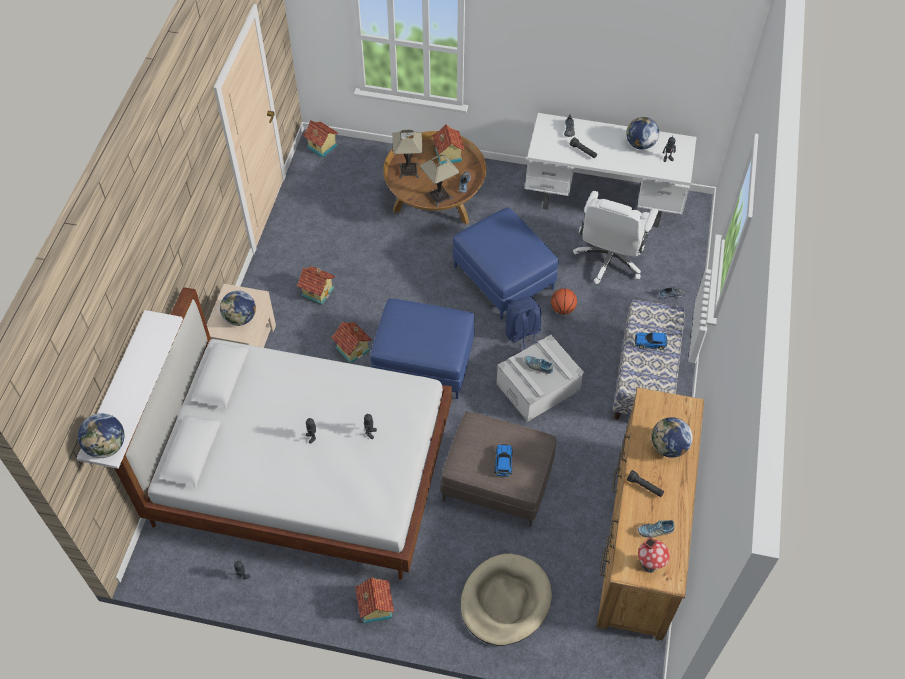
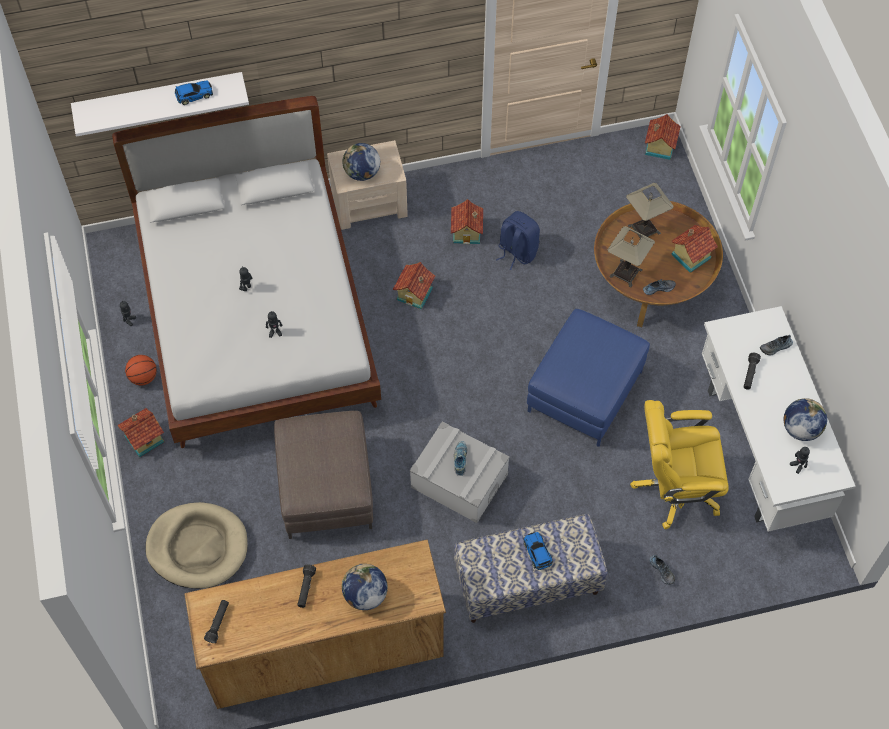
camera: 65 degrees right, 5 degrees up
globe [78,413,124,458] -> none
blue ottoman [370,299,475,399] -> none
toy car [494,444,513,477] -> toy car moved to [175,80,213,105]
blue backpack [505,297,541,350] -> blue backpack moved to [496,211,540,270]
basketball [551,288,577,314] -> basketball moved to [125,355,157,385]
white office chair [573,191,658,284] -> yellow office chair [630,400,729,529]
shoe [638,520,675,538] -> none
toy house [638,537,670,573] -> black flashlight [204,600,229,643]

